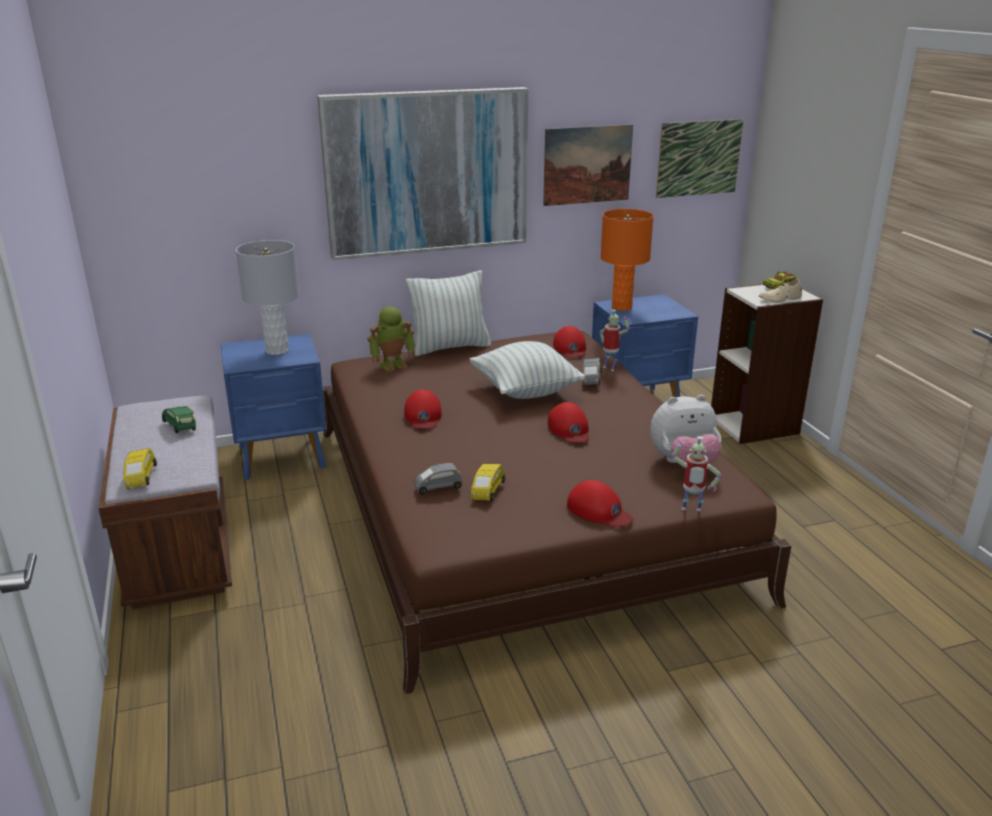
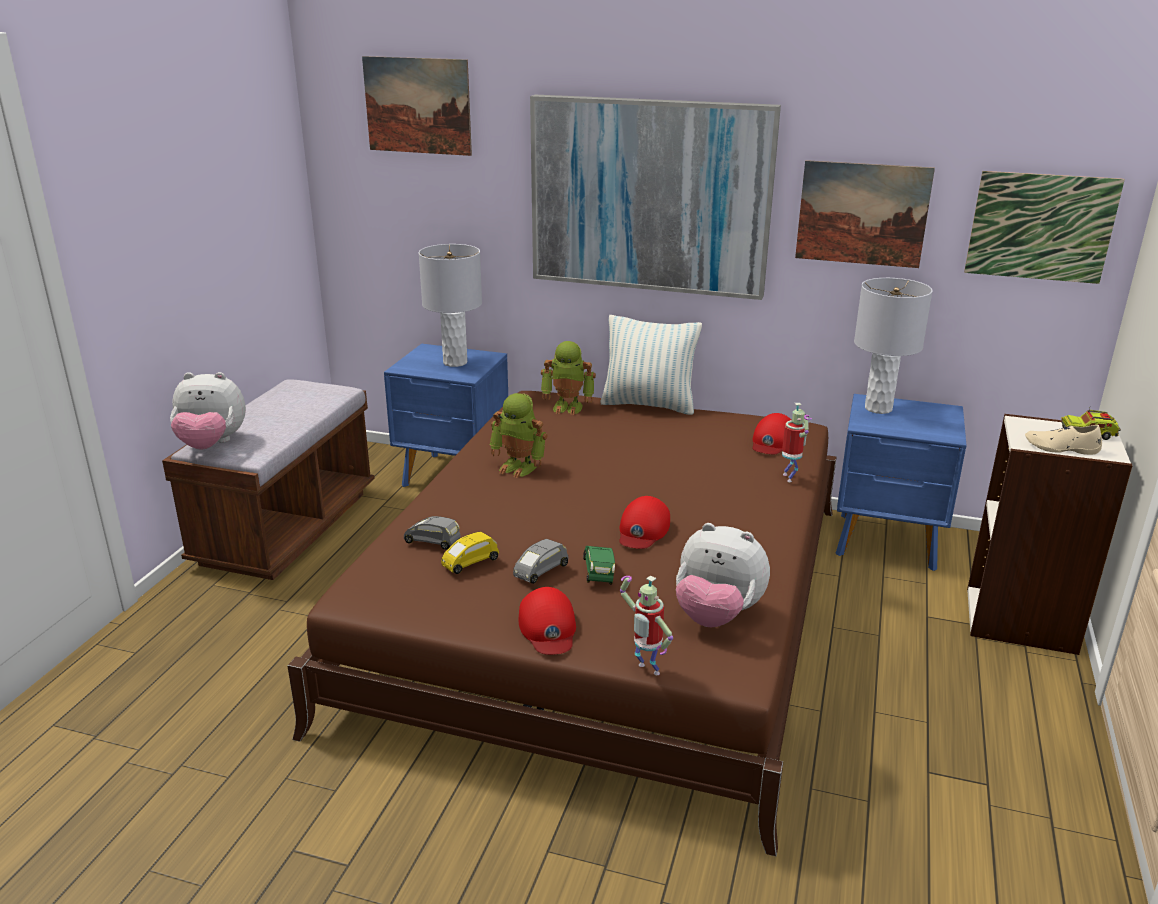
camera: 35 degrees right, 0 degrees up
yellow toy car [123,448,157,489] -> plush toy [170,372,246,450]
green toy car [162,406,196,433] -> green toy car moved to [583,546,615,585]
red cap [404,389,442,429] -> toy robot [489,393,547,478]
pillow [470,341,585,399] -> none
grey toy car [583,358,602,386] -> grey toy car moved to [513,539,569,584]
orange table lamp [600,209,654,311] -> grey table lamp [854,278,933,414]
none -> picture [362,56,472,156]

